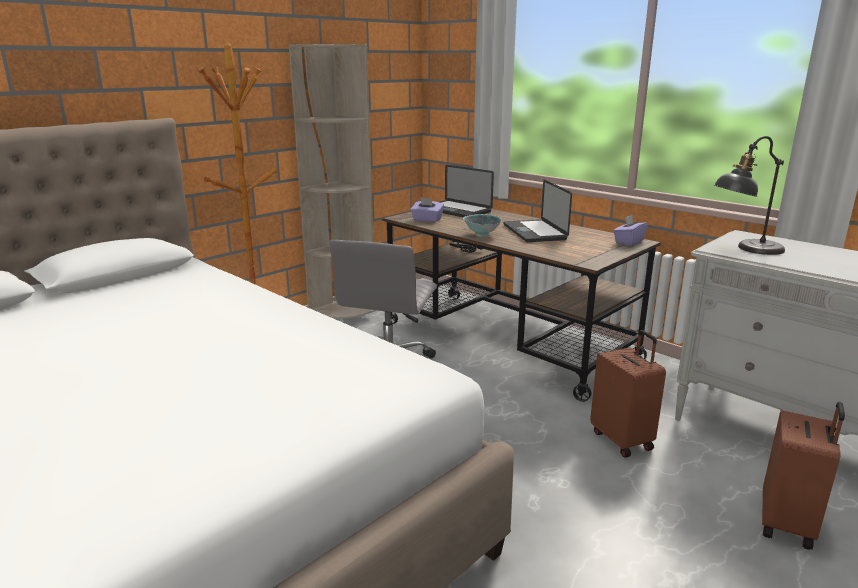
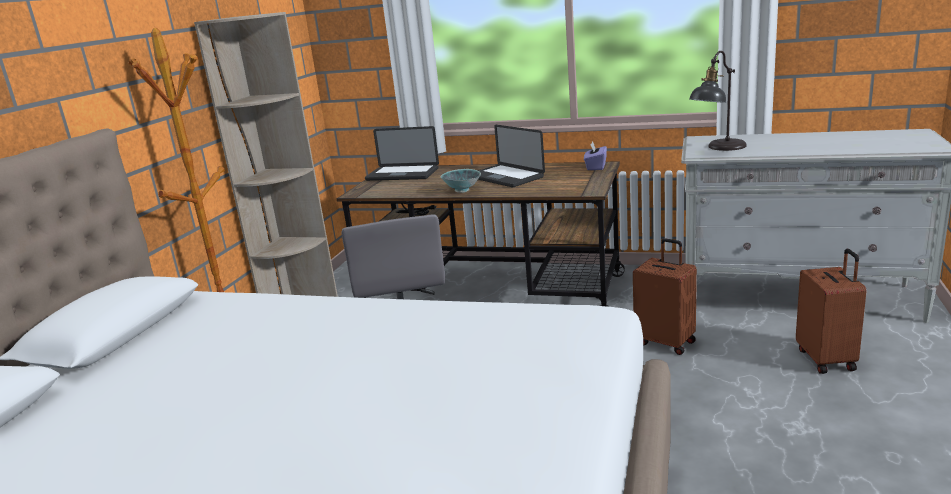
camera: 25 degrees left, 0 degrees up
purple tissue box [410,197,444,222] -> none

